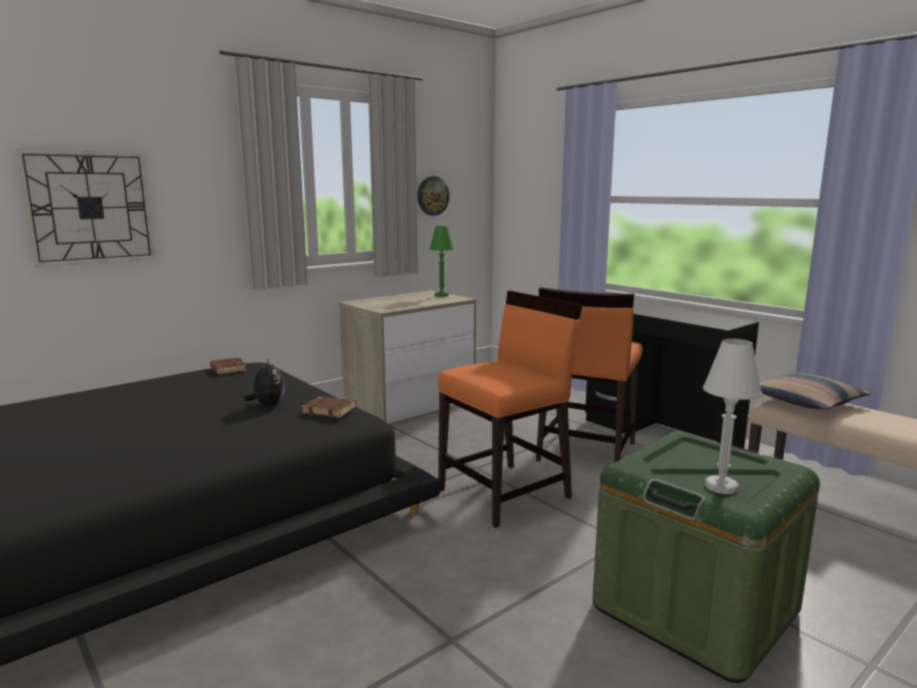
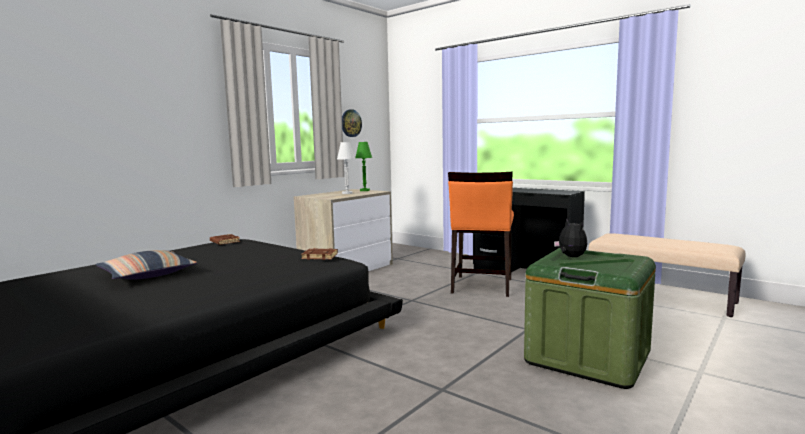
camera: 10 degrees left, 5 degrees down
wall clock [16,149,156,267] -> none
plush toy [244,359,285,406] -> plush toy moved to [554,219,587,257]
orange chair [438,291,582,528] -> none
white table lamp [703,339,762,494] -> white table lamp moved to [337,142,355,194]
pillow [760,373,871,410] -> pillow moved to [96,250,197,280]

